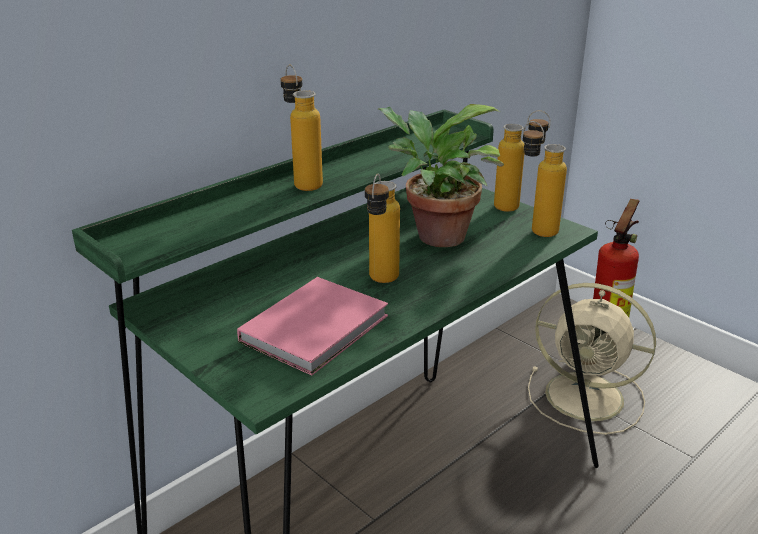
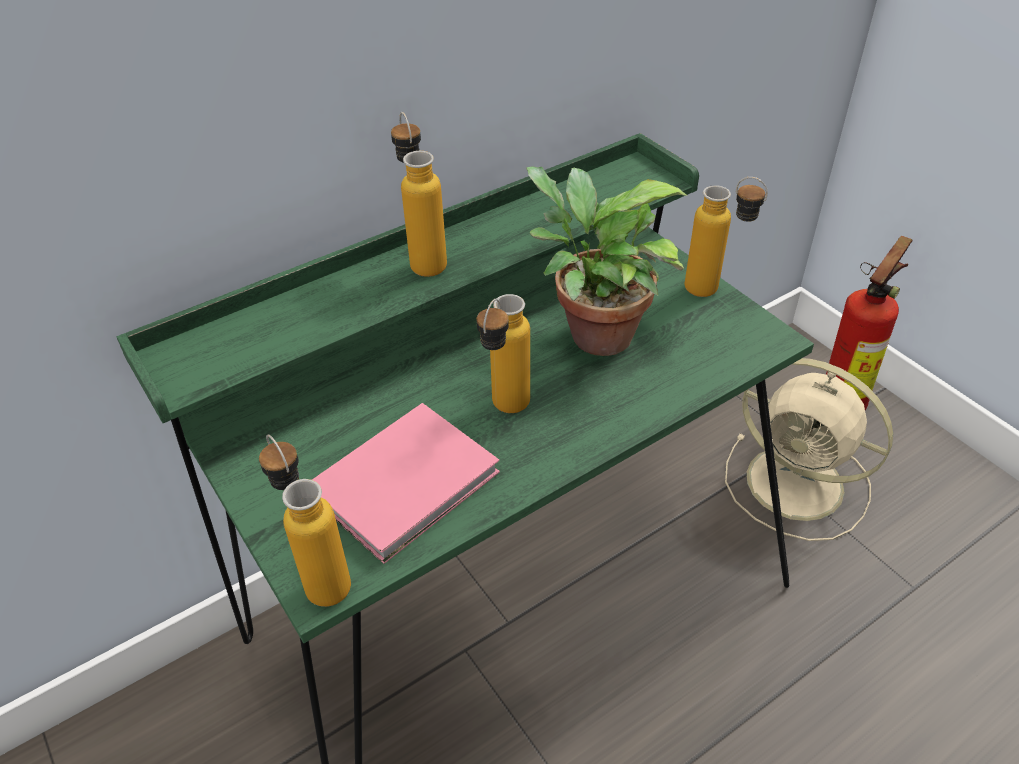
camera: 10 degrees right, 15 degrees up
bottle [523,121,567,237] -> bottle moved to [259,434,351,607]

